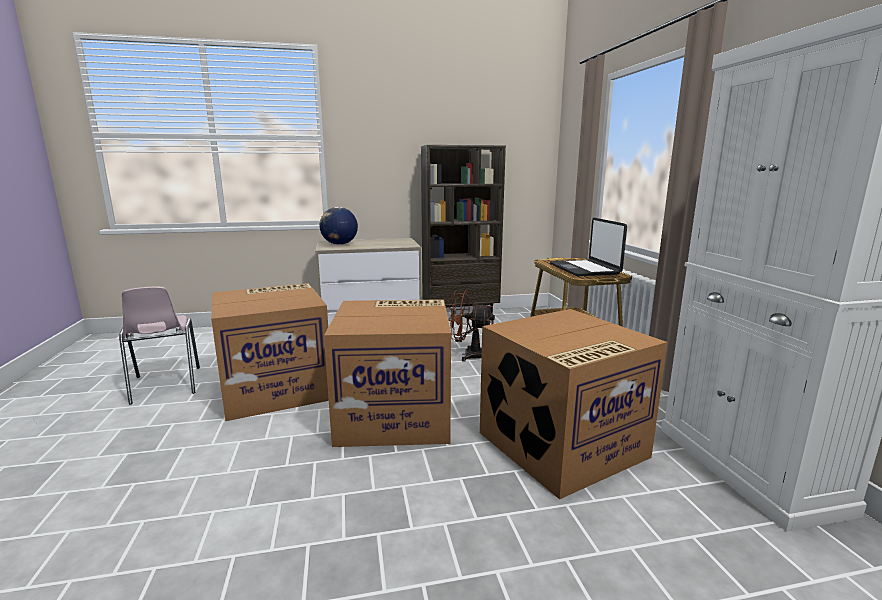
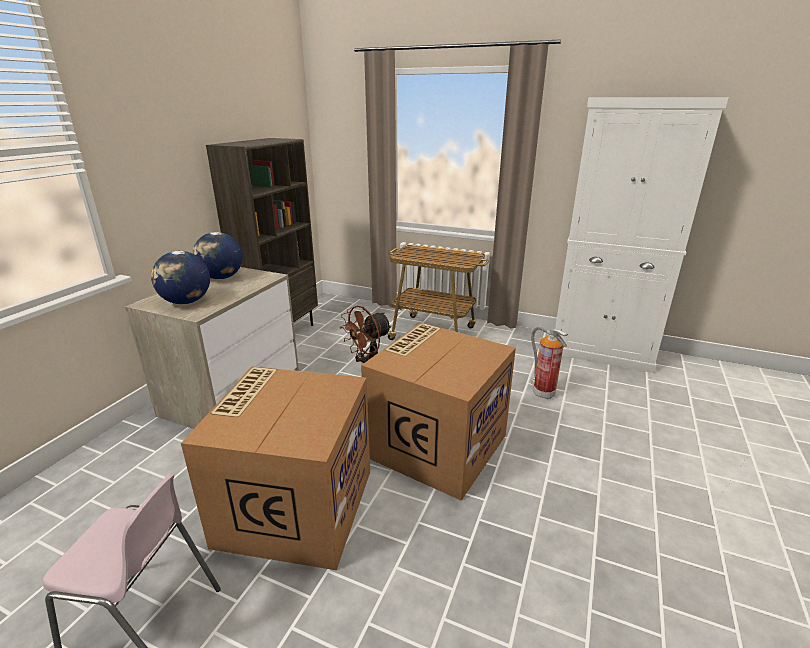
camera: 55 degrees left, 10 degrees up
cardboard box [480,309,668,499] -> fire extinguisher [531,327,568,399]
laptop [550,218,627,276] -> none
none -> globe [192,232,243,279]

